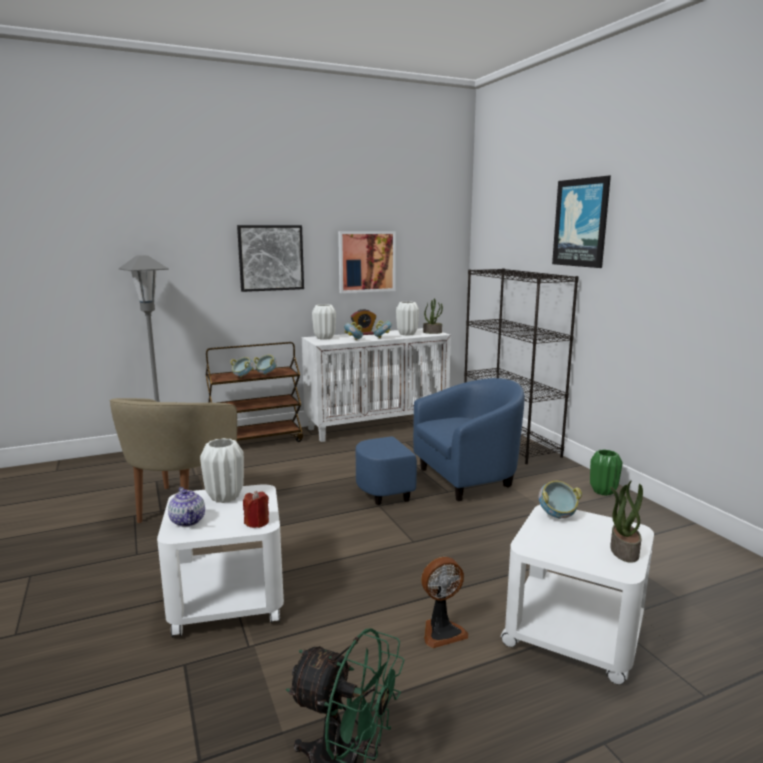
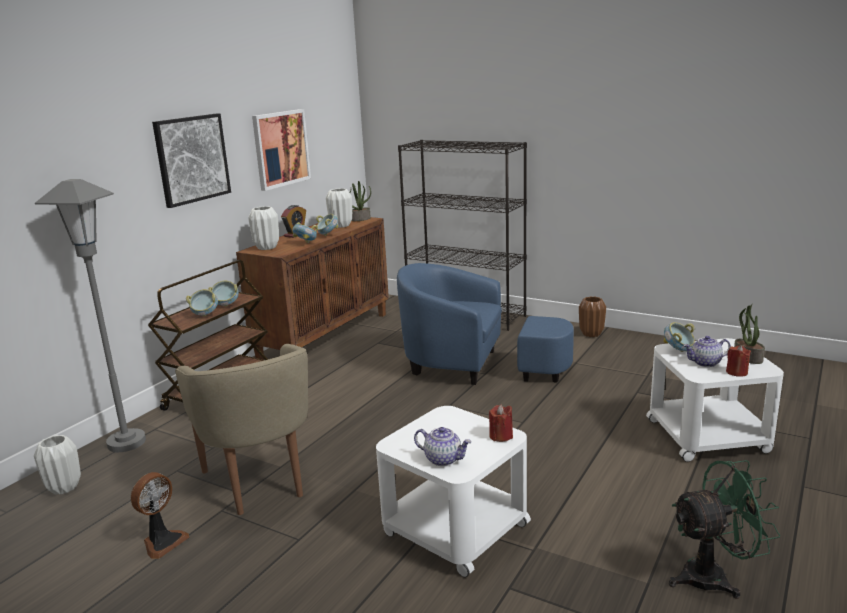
camera: 35 degrees left, 5 degrees up
white vase [200,438,244,503] -> white vase moved to [34,435,81,495]
white cabinet [302,328,451,442] -> brown cabinet [236,217,389,360]
blue armchair [356,378,525,505] -> blue armchair turned 105 degrees counterclockwise [397,263,574,385]
fan [421,557,469,648] -> fan moved to [131,472,189,559]
picture [552,176,611,268] -> none
green vase [590,449,623,496] -> brown vase [579,296,606,337]
none -> teapot [683,336,731,367]
none -> red candle [726,345,751,377]

